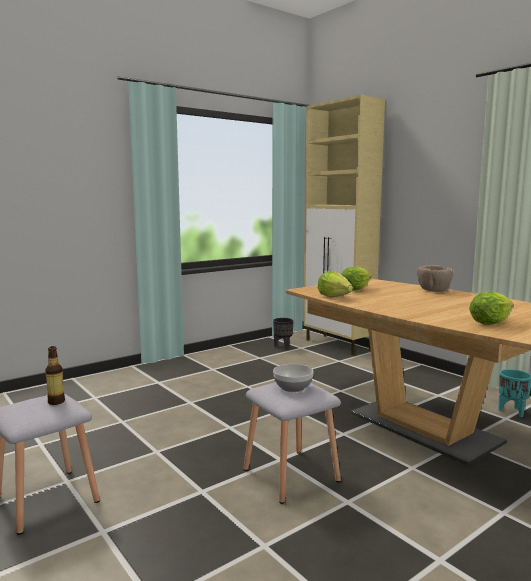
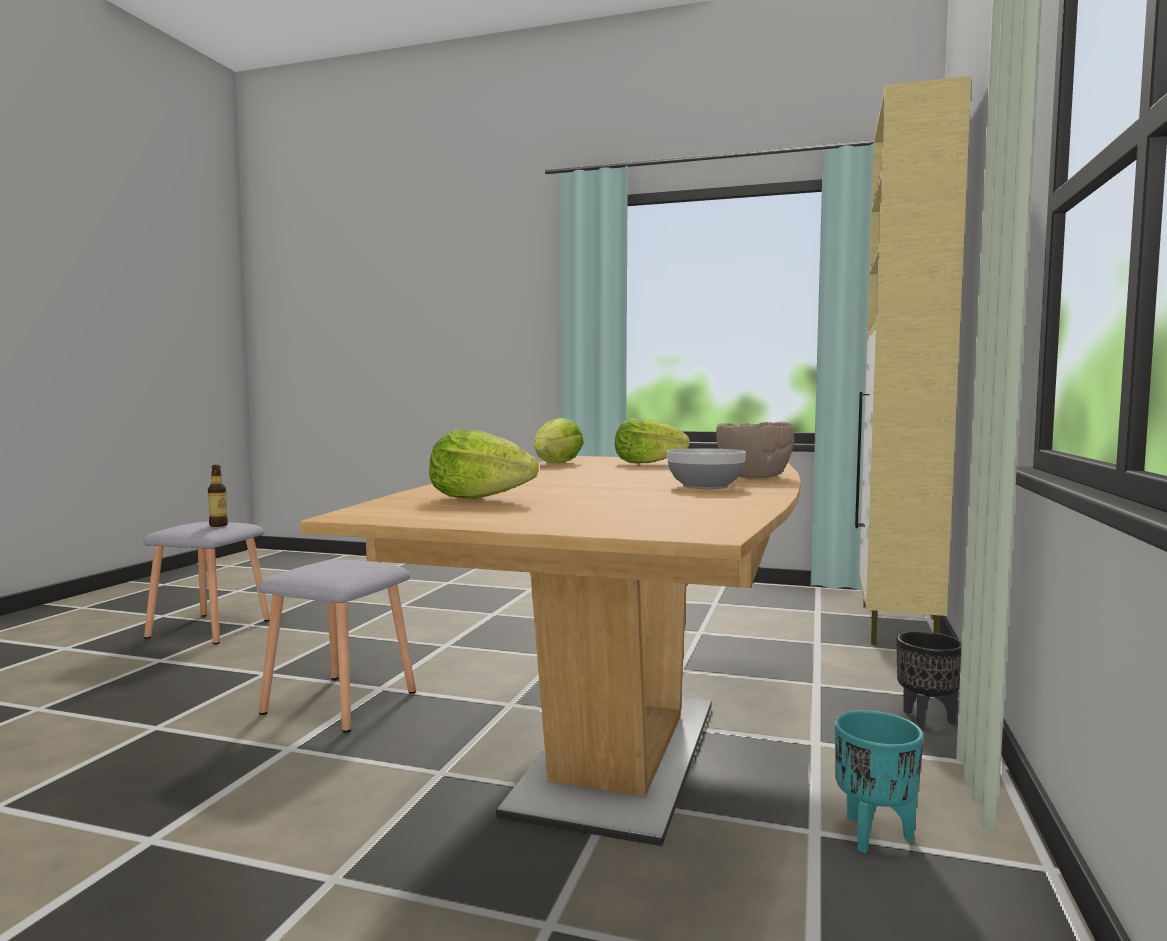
camera: 55 degrees right, 5 degrees down
black planter [273,318,294,350] -> black planter moved to [897,631,962,731]
bowl [273,364,314,392] -> bowl moved to [667,448,746,489]

